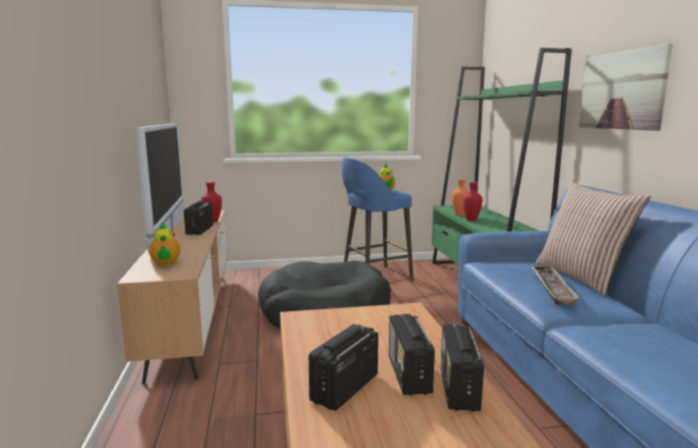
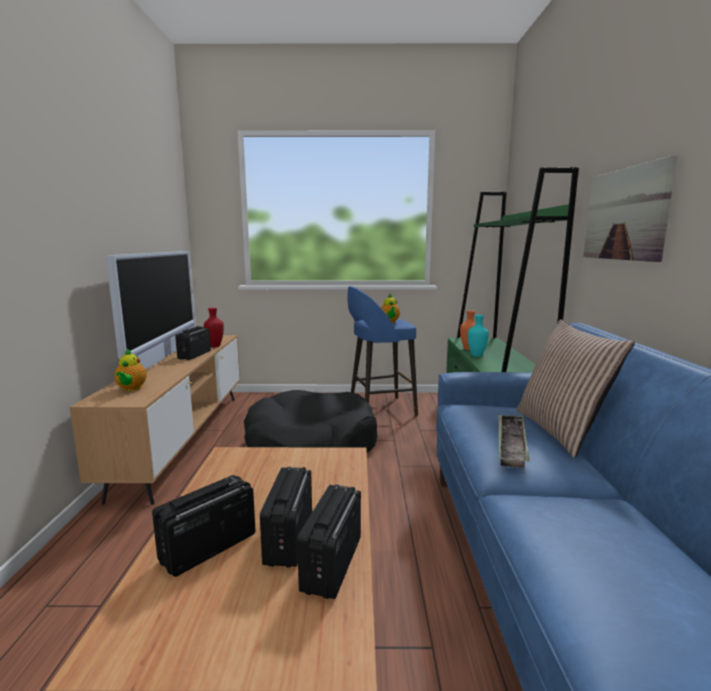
camera: 10 degrees right, 0 degrees up
red vase [463,182,482,221] -> turquoise vase [468,315,489,357]

